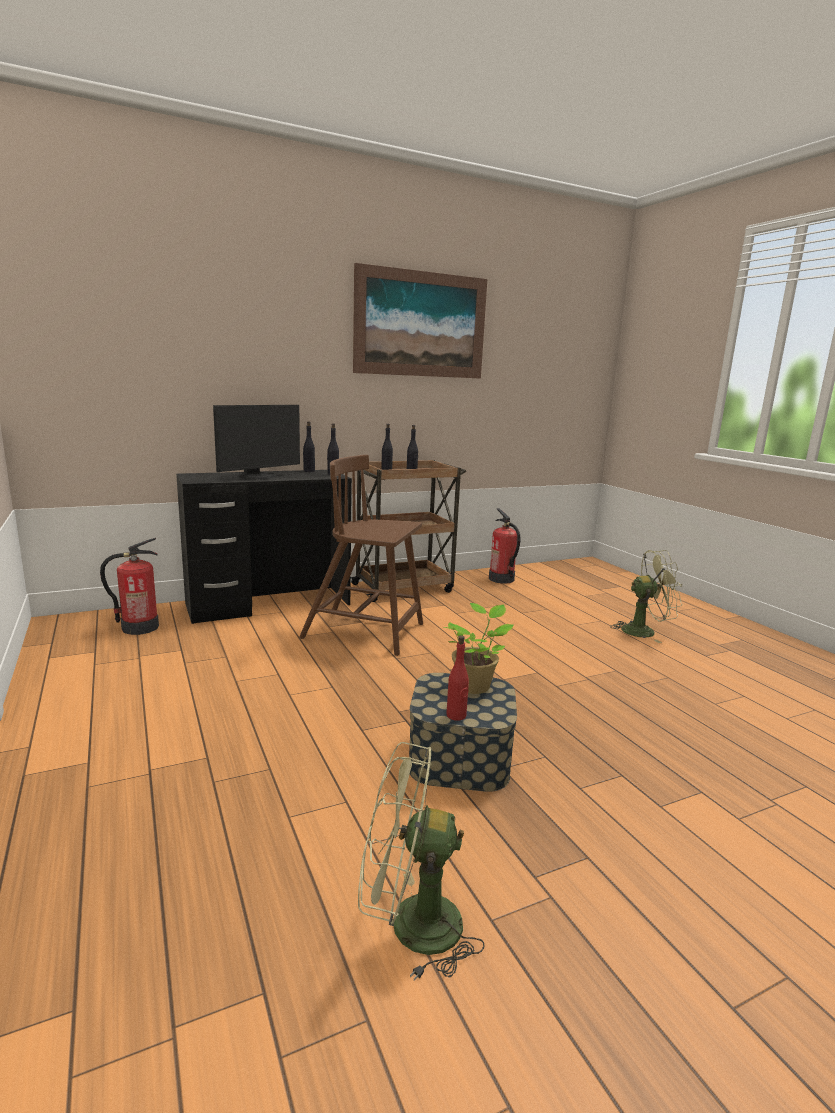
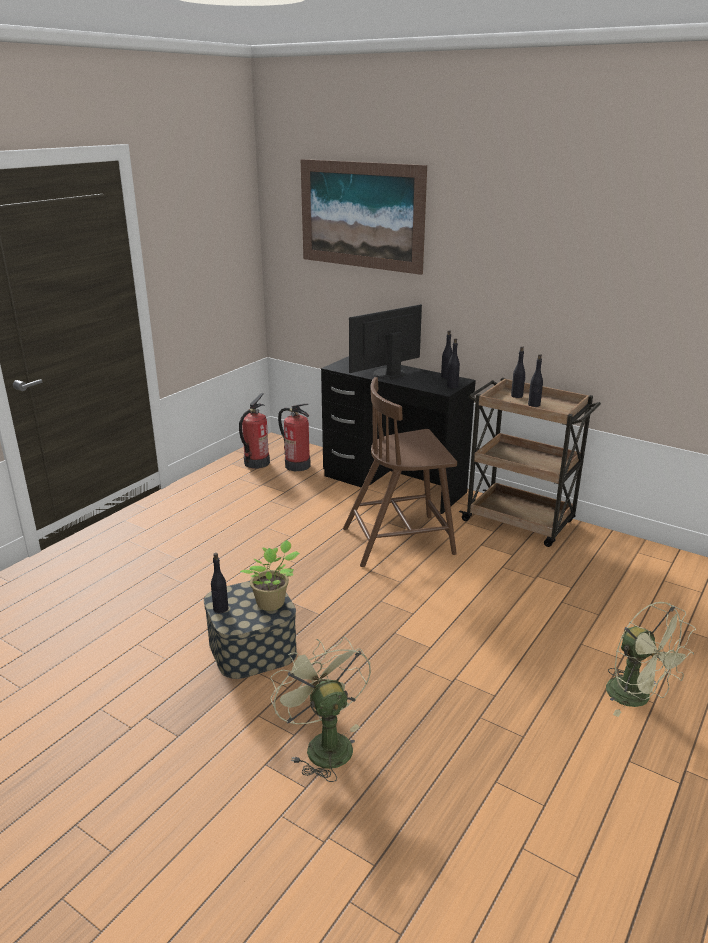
camera: 60 degrees right, 10 degrees up
monitor [213,405,300,479] -> monitor turned 135 degrees clockwise [349,304,422,380]
brown chair [299,455,423,656] -> brown chair turned 90 degrees counterclockwise [343,377,457,567]
picture [353,263,487,379] -> picture moved to [301,159,427,275]
green fan [358,742,484,980] -> green fan moved to [270,637,371,782]
red bottle [446,635,469,721] -> black bottle [211,553,228,613]
fire extinguisher [489,508,520,584] -> fire extinguisher moved to [239,393,270,469]

